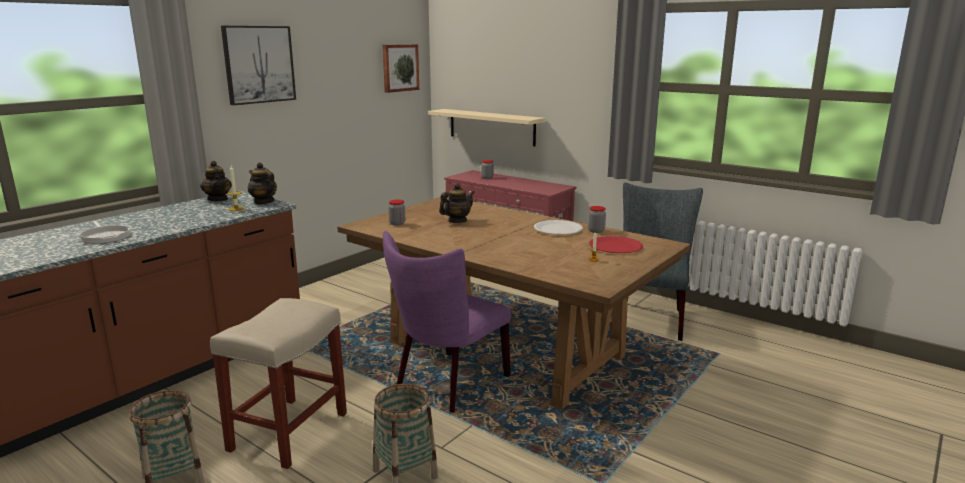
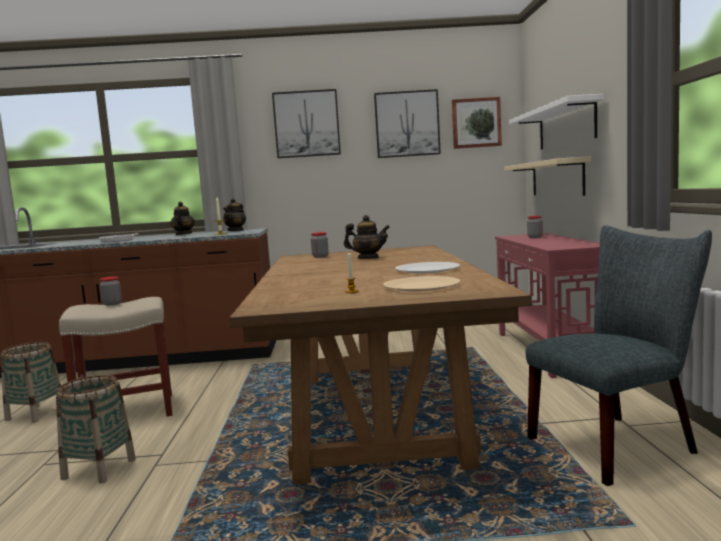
camera: 50 degrees right, 10 degrees down
teapot [248,162,277,204] -> teapot moved to [170,202,195,235]
purple chair [383,231,511,412] -> none
jar [588,206,606,233] -> jar moved to [100,277,122,306]
red plate [589,236,643,253] -> beige plate [383,276,461,292]
none -> picture [374,89,441,158]
none -> white shelf [509,94,604,149]

